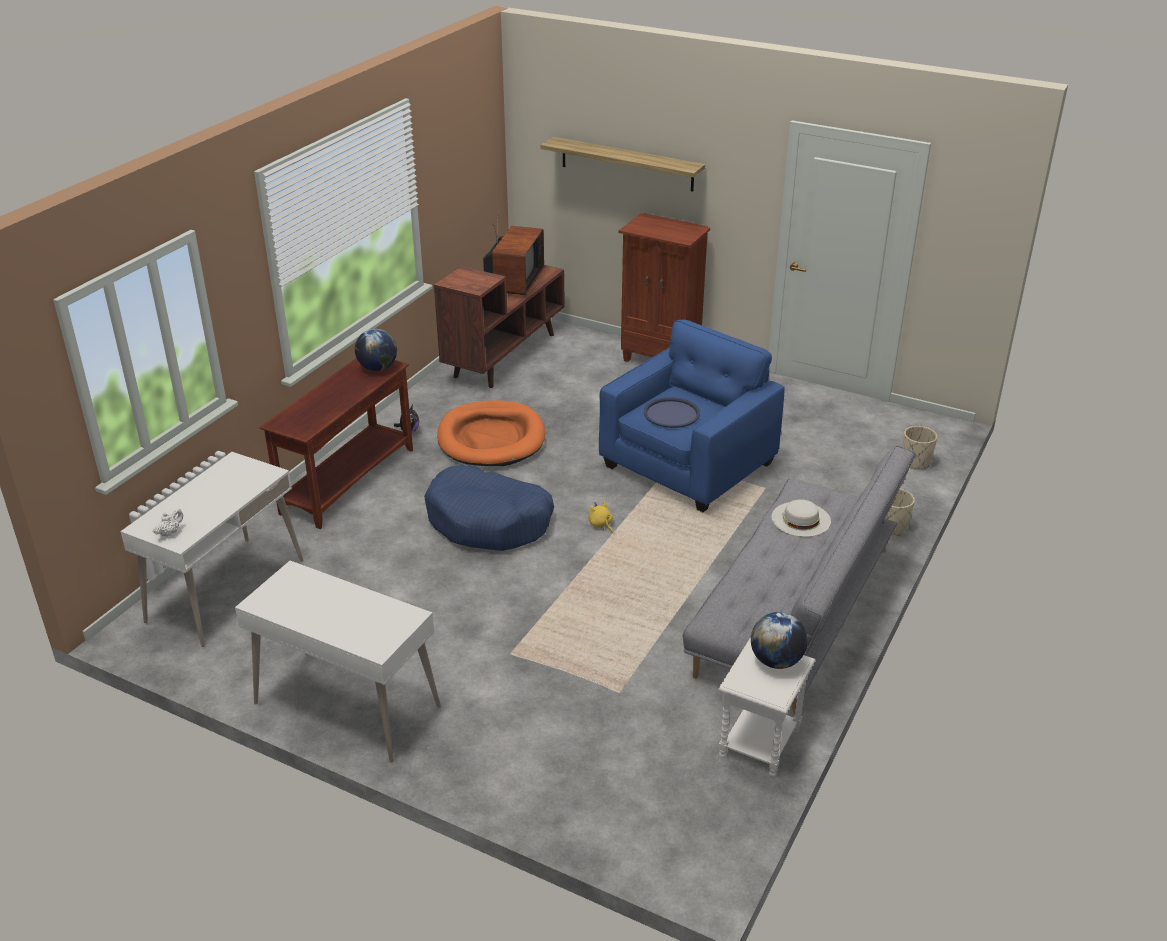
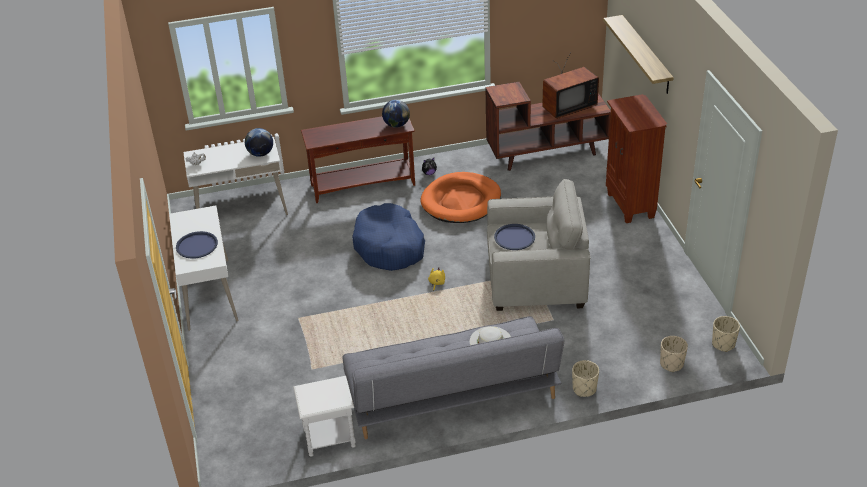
camera: 50 degrees right, 5 degrees up
blue armchair [599,320,785,512] -> grey armchair [487,179,591,311]
globe [751,612,808,669] -> globe moved to [245,128,273,157]
none -> blue tray [176,231,218,259]
none -> beige planter [712,316,740,352]

